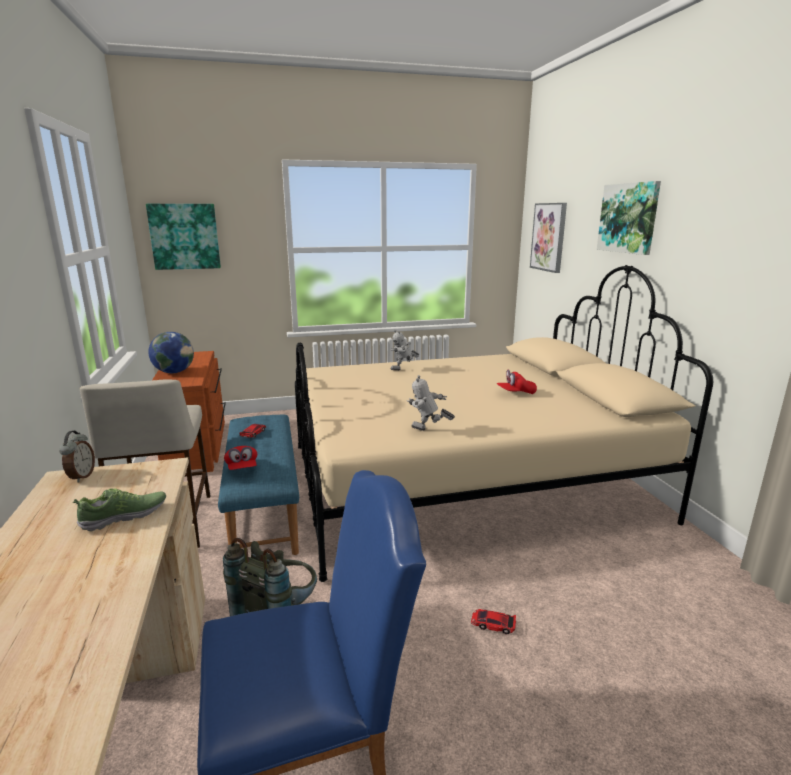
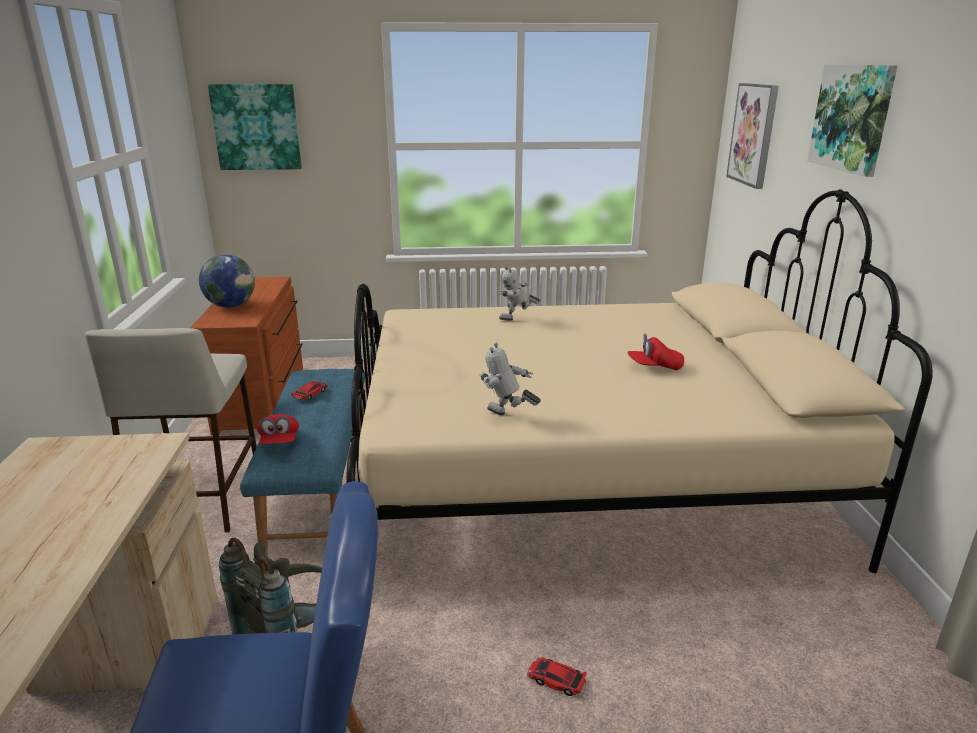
camera: 10 degrees right, 5 degrees up
alarm clock [59,431,95,483] -> none
shoe [73,488,166,531] -> none

